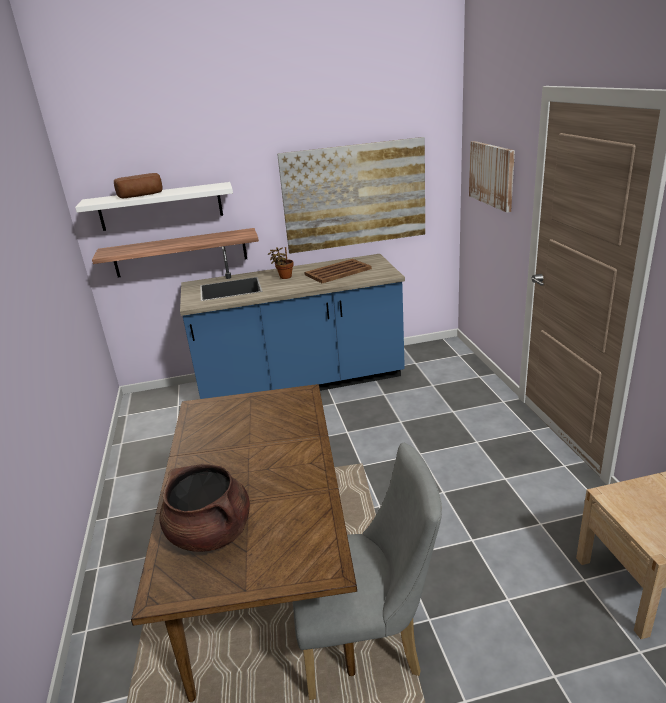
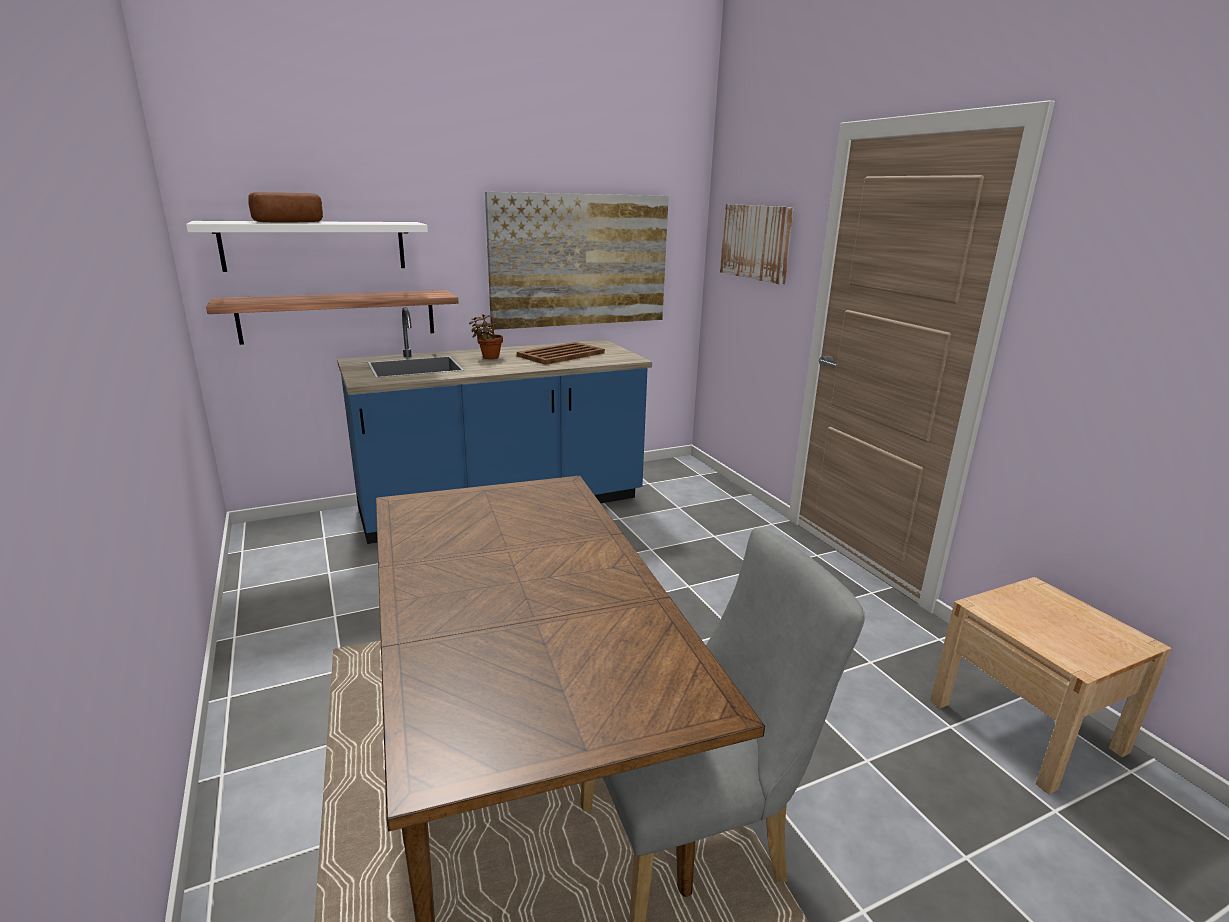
camera: 15 degrees left, 5 degrees down
brown cooking pot [159,464,250,552] -> none

